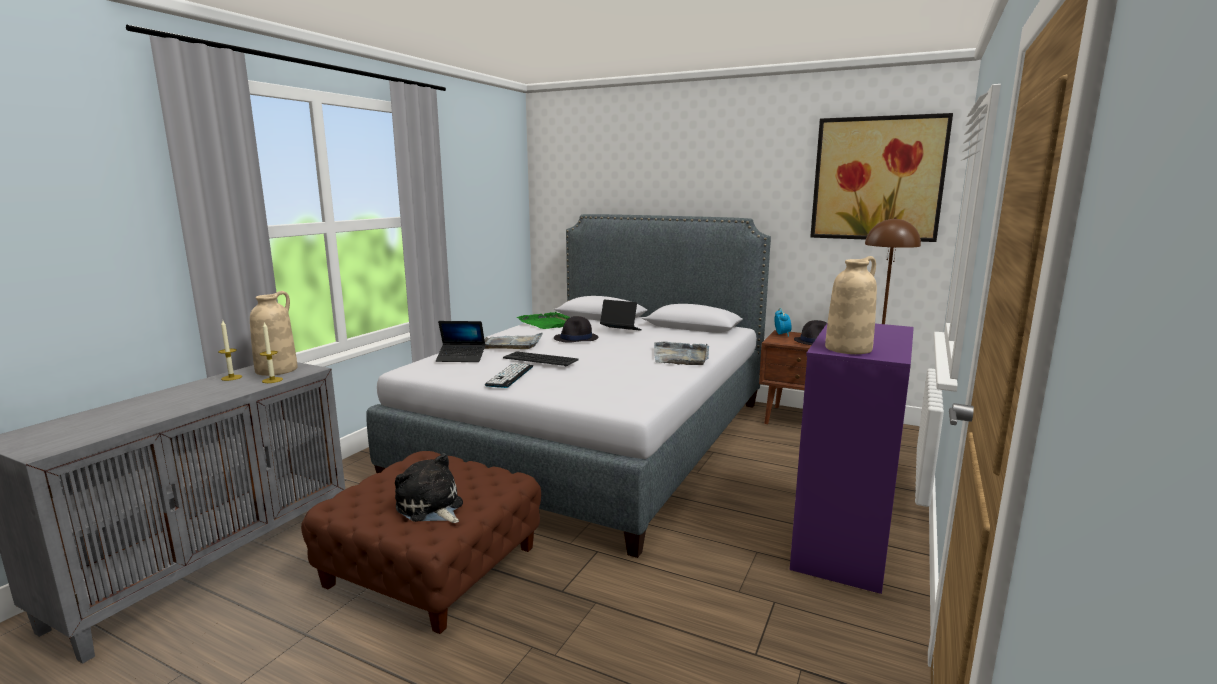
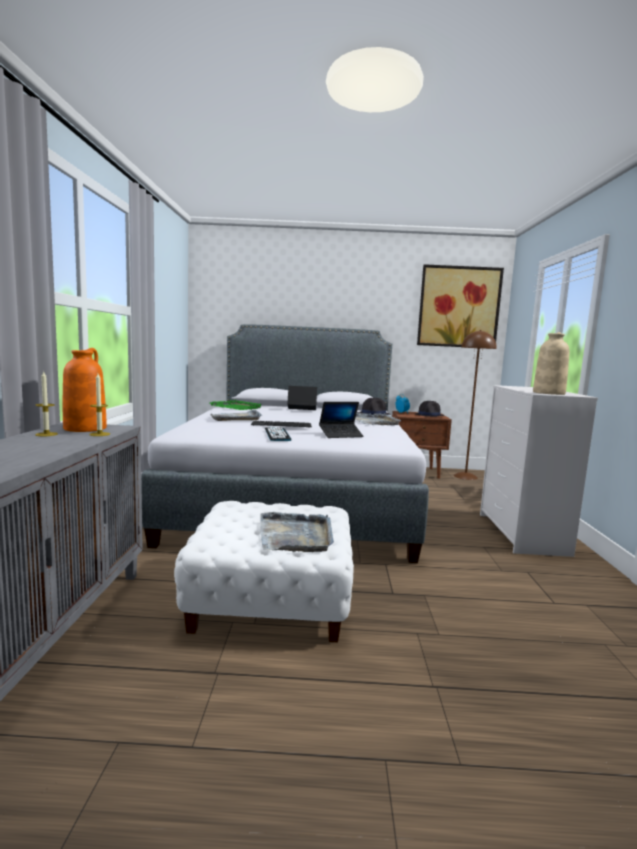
camera: 25 degrees left, 5 degrees down
beige vase [250,291,298,376] -> orange vase [63,348,107,432]
brown ottoman [301,451,541,634] -> white ottoman [174,501,354,642]
plush toy [395,454,463,523] -> grey tray [260,512,334,552]
laptop [436,321,485,362] -> laptop moved to [319,402,364,438]
black hat [554,316,598,343] -> black hat moved to [357,398,391,415]
purple dresser [790,322,914,594] -> white dresser [480,385,598,557]

